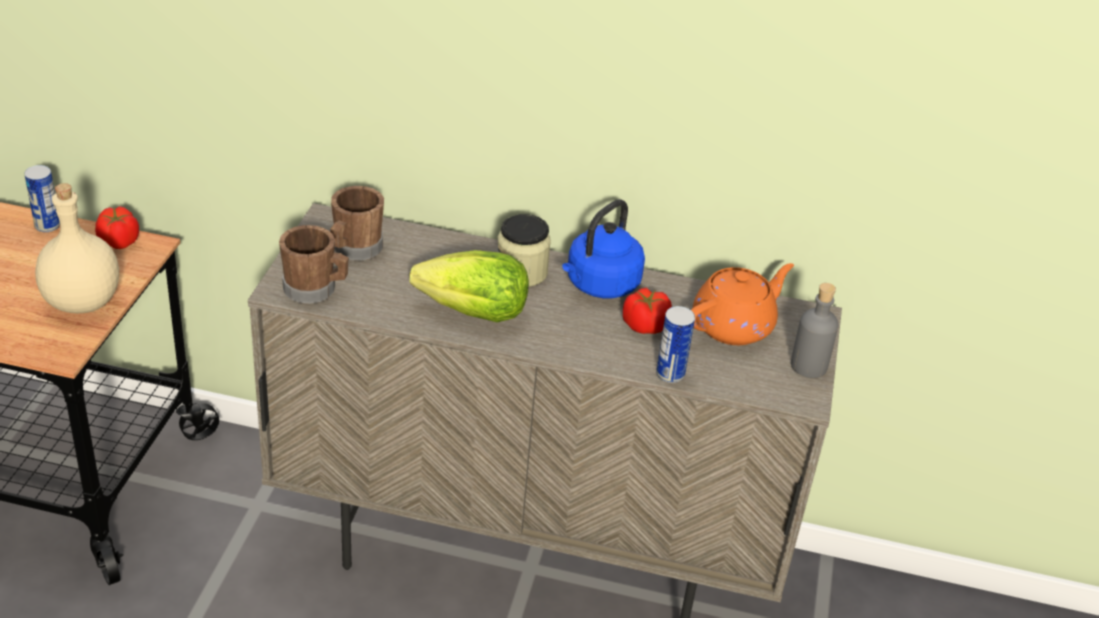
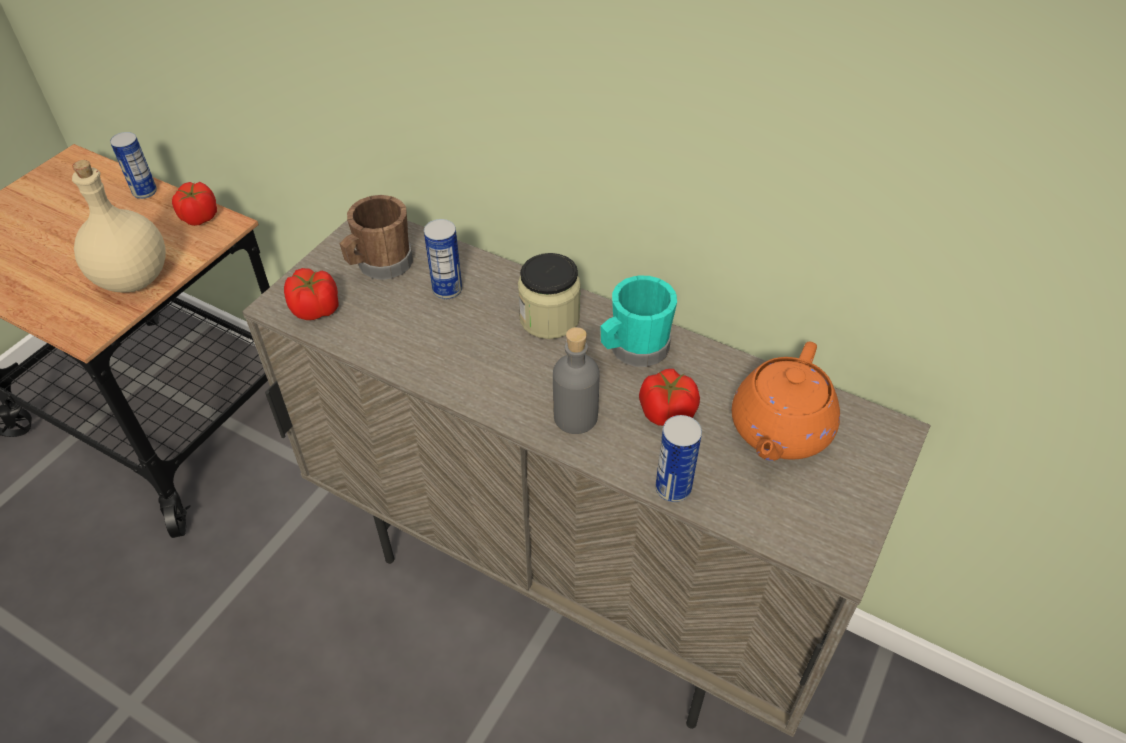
camera: 20 degrees right, 10 degrees up
brown mug [279,225,349,304] -> tomato [284,268,339,320]
lettuce [409,250,529,322] -> none
blue kettle [562,199,645,298] -> turquoise mug [600,276,677,367]
orange teapot [691,263,794,345] -> orange teapot turned 135 degrees clockwise [732,342,840,461]
grey bottle [791,283,838,378] -> grey bottle moved to [553,327,599,434]
none -> can [424,219,462,299]

